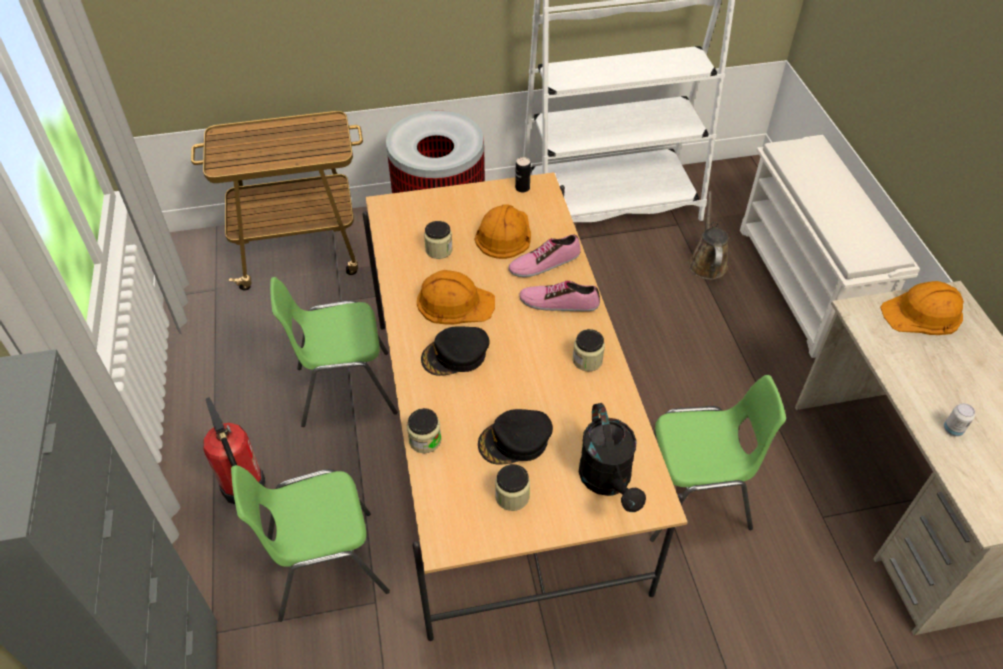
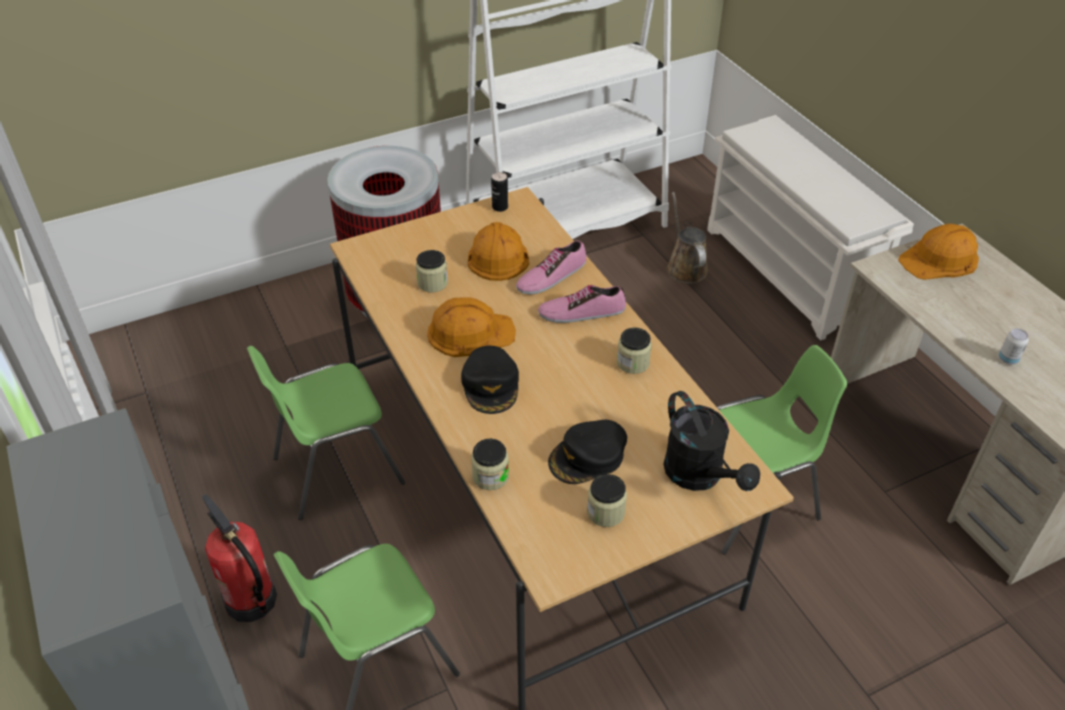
camera: 15 degrees left, 5 degrees down
cart [191,111,363,290] -> none
black cap [421,326,490,376] -> black cap turned 60 degrees counterclockwise [461,346,519,414]

